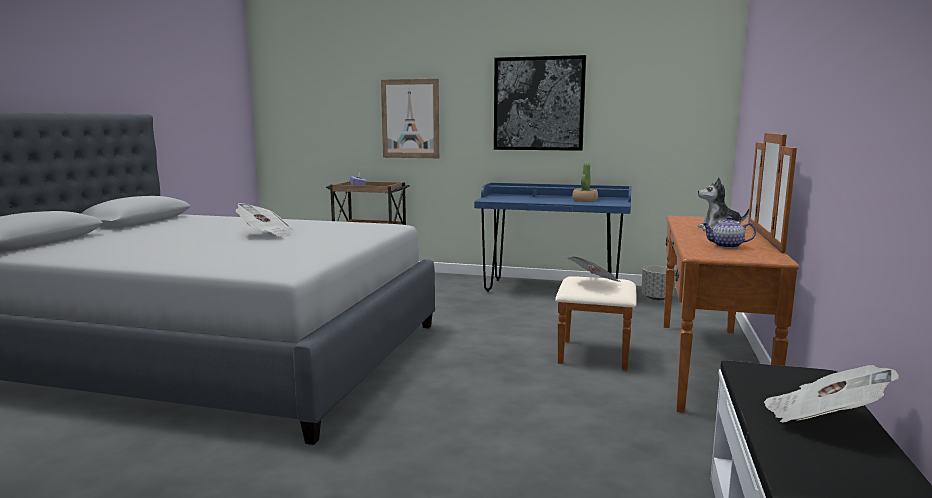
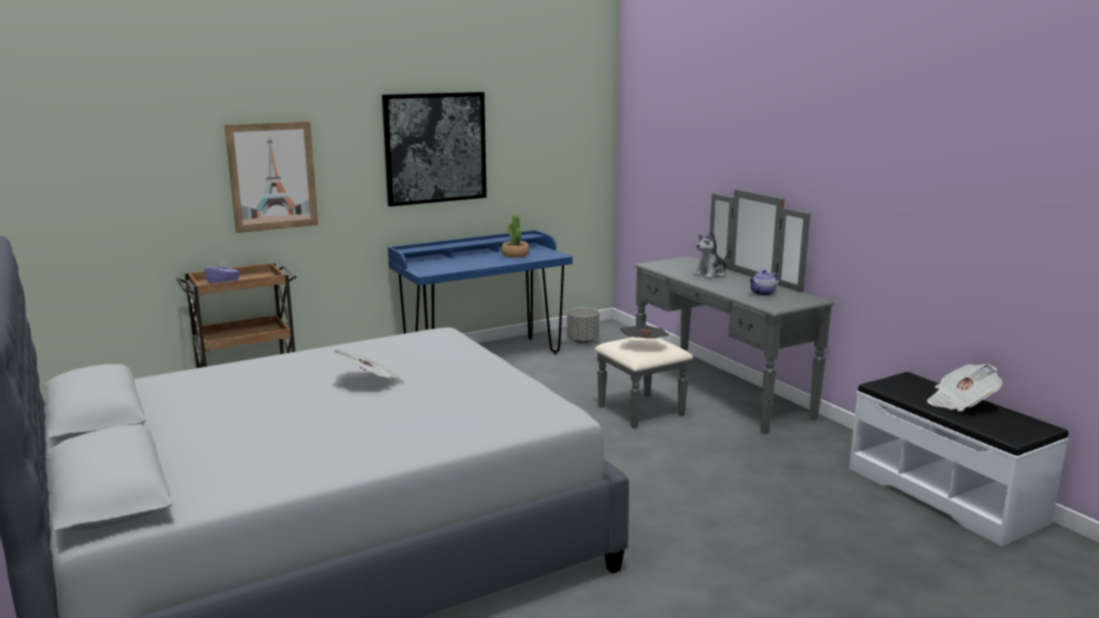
camera: 45 degrees left, 5 degrees up
brown dresser [555,133,799,413] -> grey dresser [595,189,834,434]

